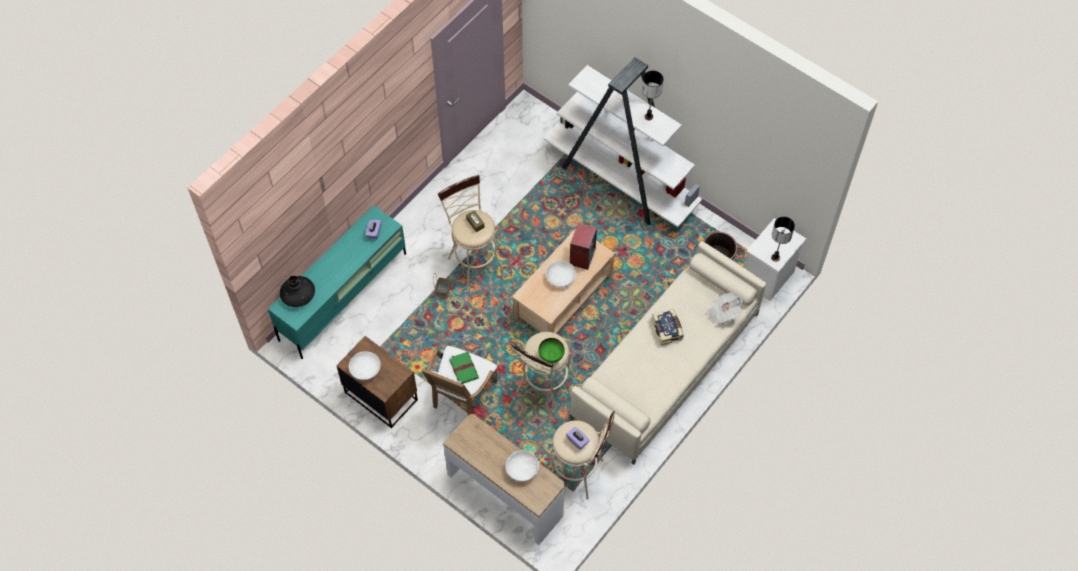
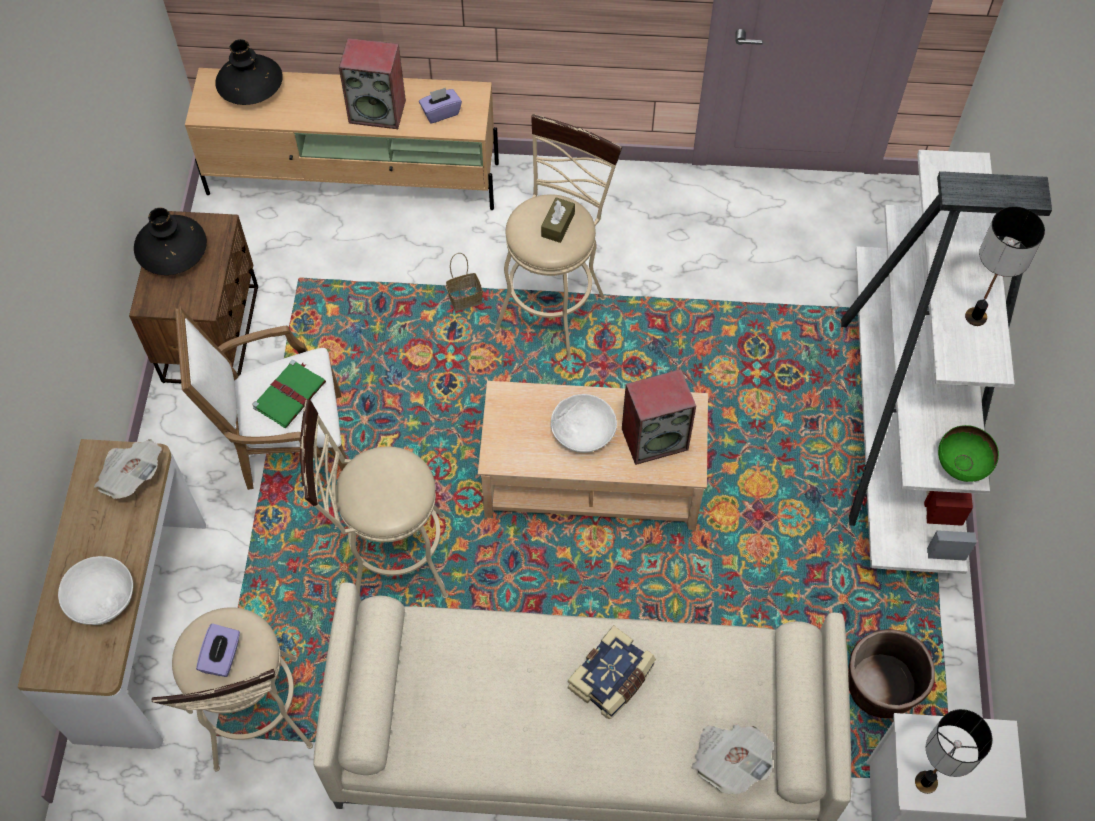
camera: 55 degrees right, 0 degrees up
turquoise tv stand [268,205,406,359] -> beige tv stand [185,68,499,210]
white bowl [349,351,381,380] -> black vase [134,208,207,275]
green bowl [538,338,565,363] -> green bowl moved to [938,425,999,482]
none -> newspaper [94,439,162,499]
none -> speaker [339,38,406,129]

